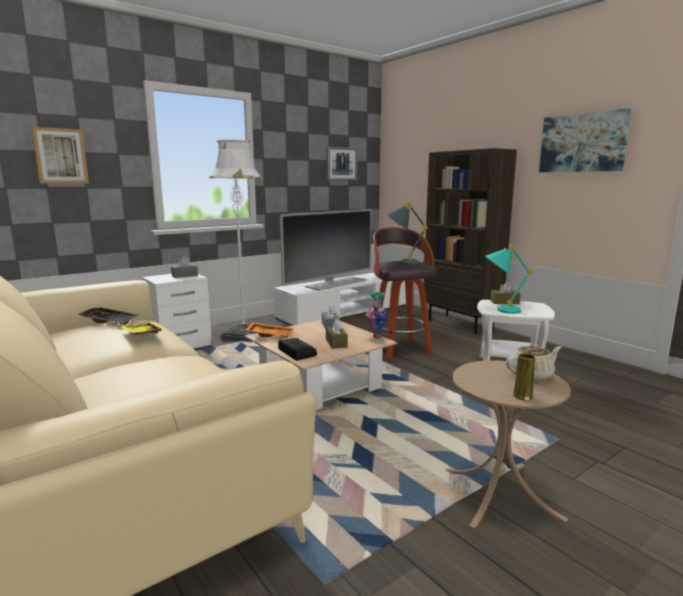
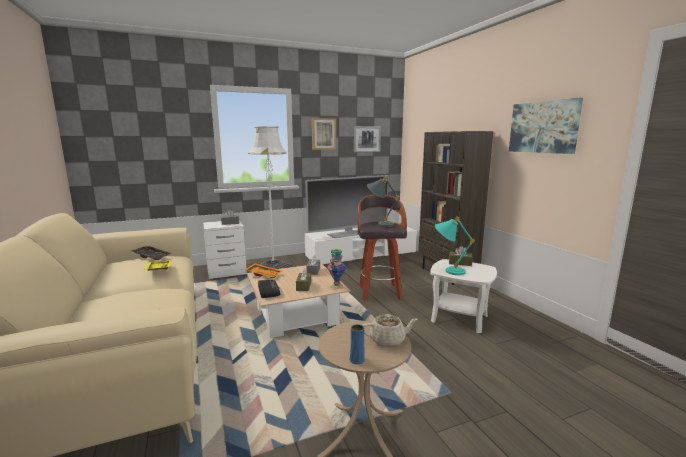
camera: 15 degrees right, 0 degrees up
picture [31,127,89,184] -> picture moved to [312,118,336,150]
yellow vase [513,353,535,400] -> blue vase [349,324,365,364]

